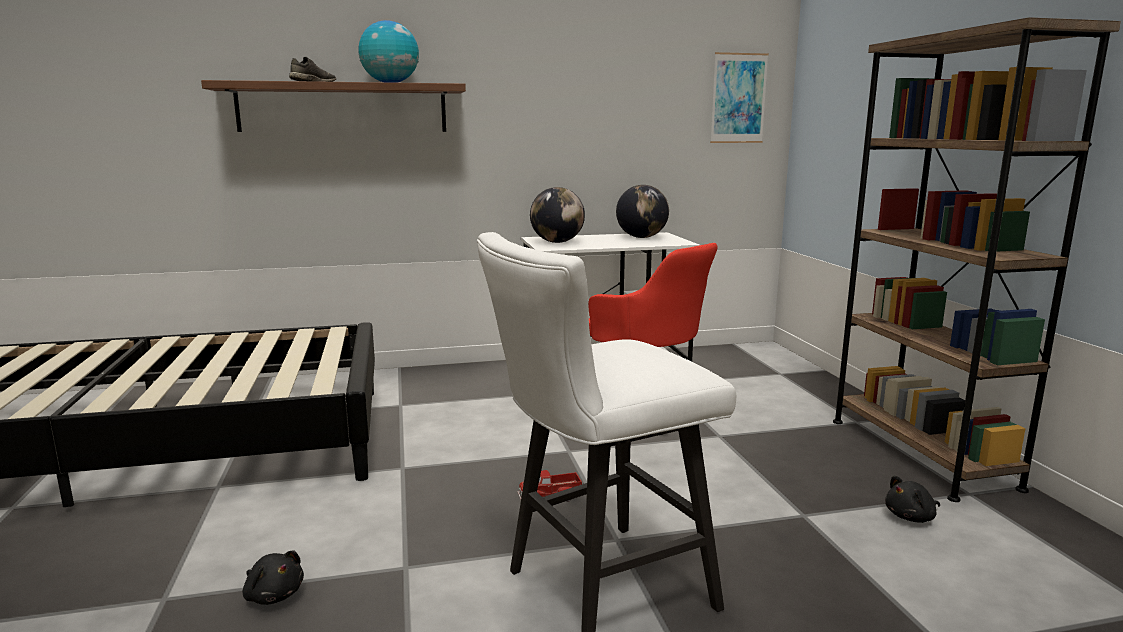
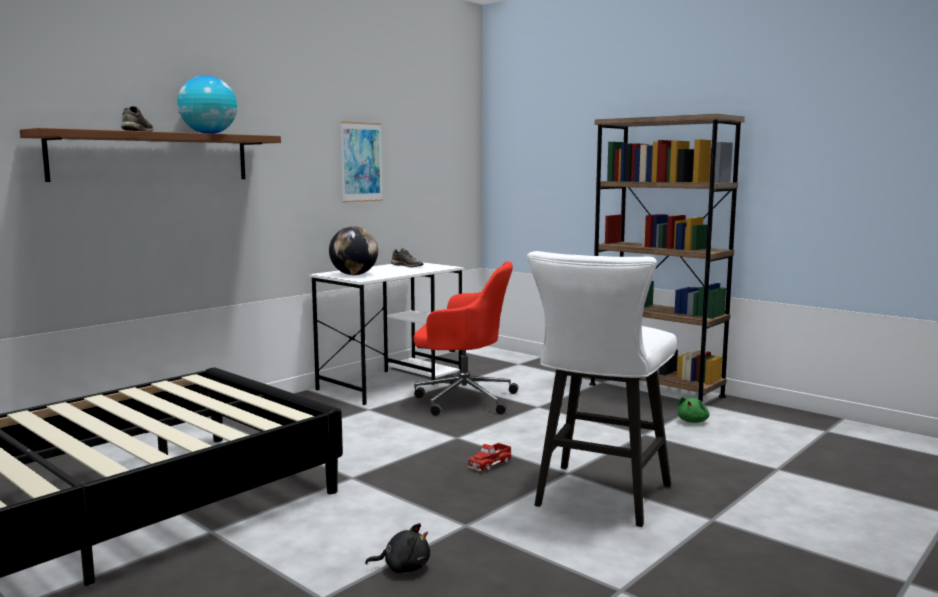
camera: 35 degrees left, 5 degrees down
globe [616,185,669,238] -> grey shoe [391,248,423,267]
picture [710,52,769,143] -> picture moved to [340,121,383,202]
black plush toy [885,476,940,523] -> green plush toy [677,396,709,423]

